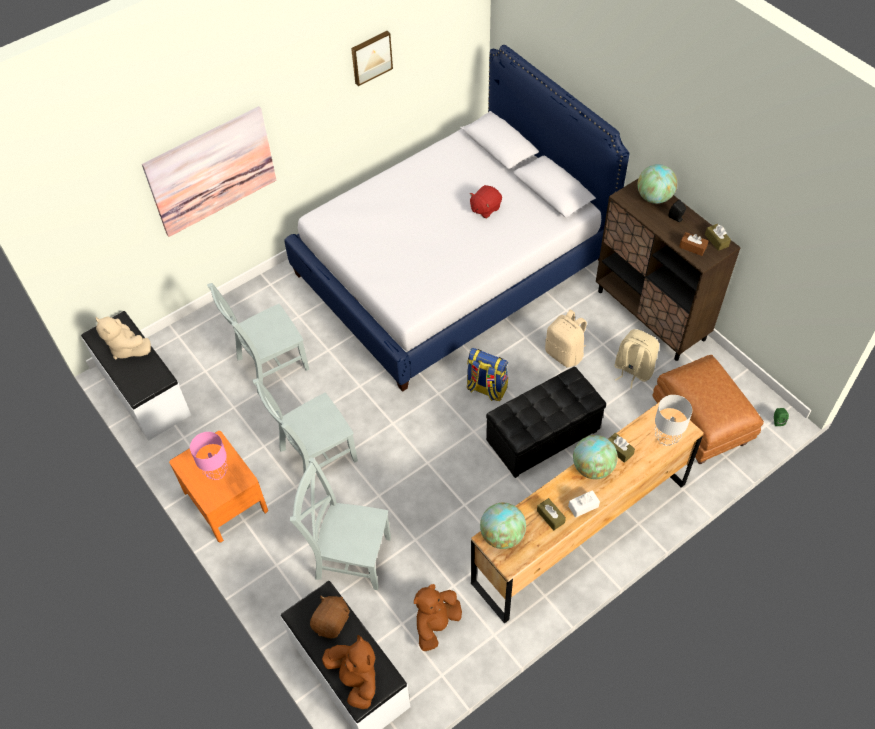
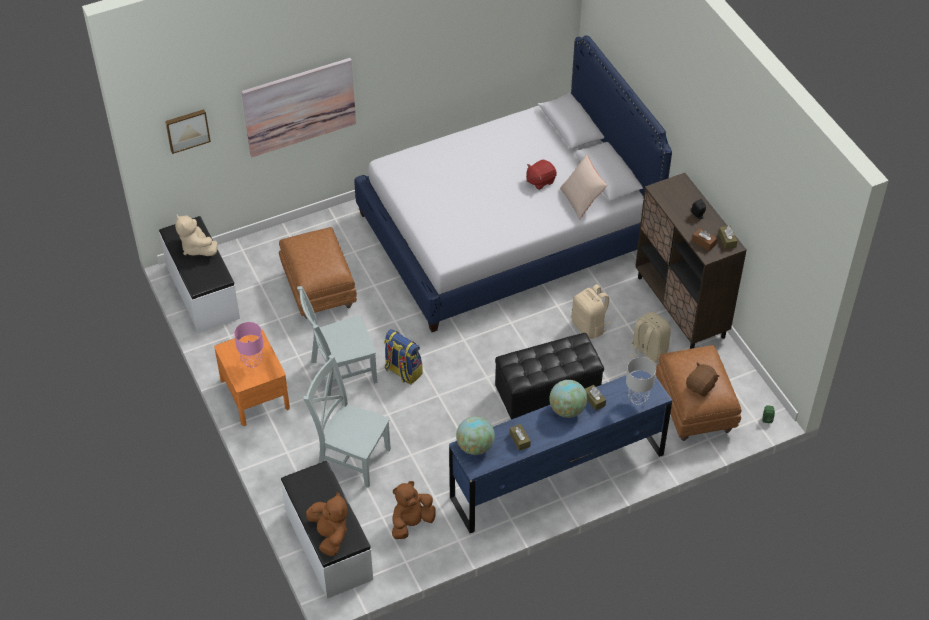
camera: 10 degrees right, 5 degrees down
grey chair [207,283,309,394] -> brown ottoman [279,227,357,319]
brown plush toy [310,595,350,638] -> brown plush toy moved to [686,362,719,397]
picture [351,31,393,86] -> picture moved to [165,109,211,154]
backpack [466,348,508,401] -> backpack moved to [384,329,423,385]
brown dresser [471,402,704,624] -> blue dresser [449,370,672,533]
white tissue box [568,490,600,518] -> none
globe [638,164,677,204] -> none
none -> beige pillow [560,154,607,219]

